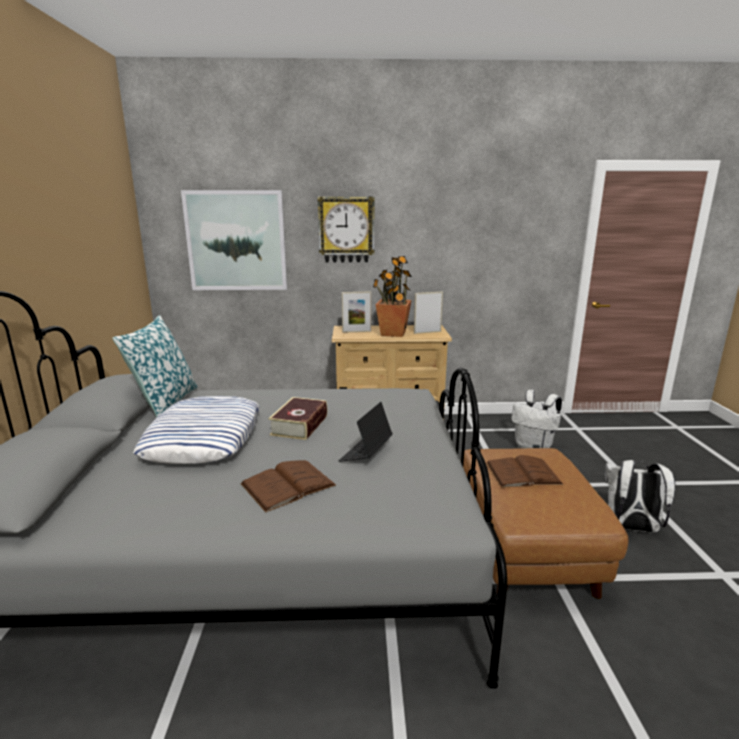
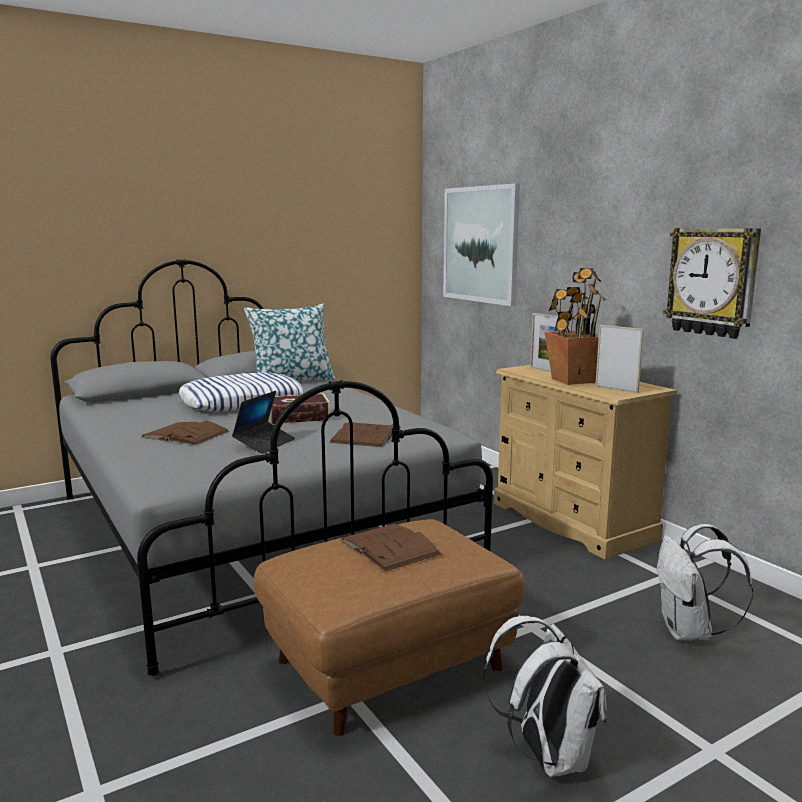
camera: 60 degrees right, 5 degrees down
wall clock [317,197,375,262] -> wall clock moved to [663,228,761,339]
laptop [339,402,393,462] -> laptop turned 120 degrees clockwise [232,391,295,454]
none -> brown book [330,422,401,447]

